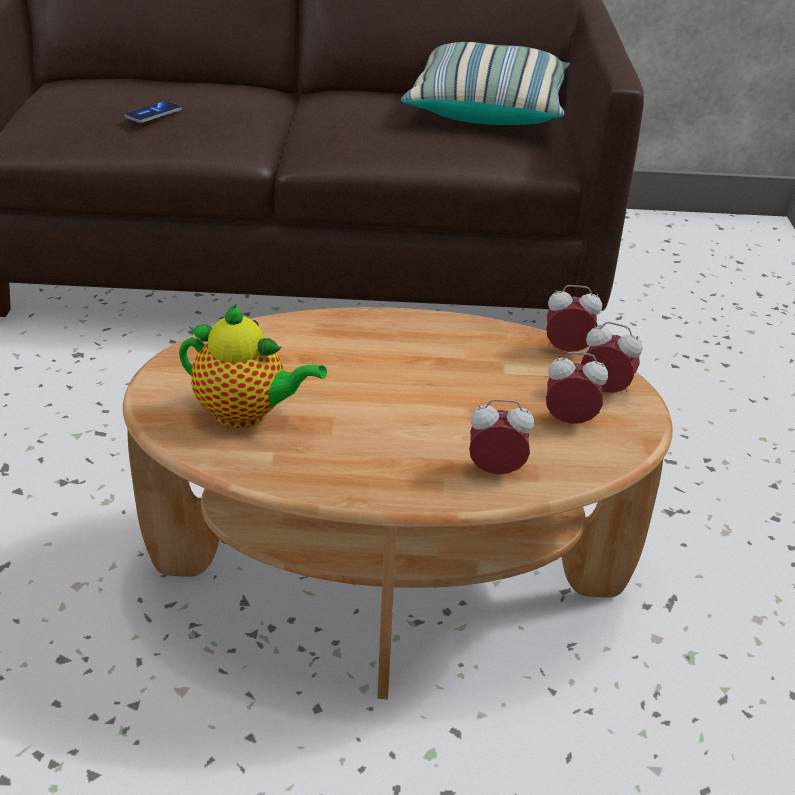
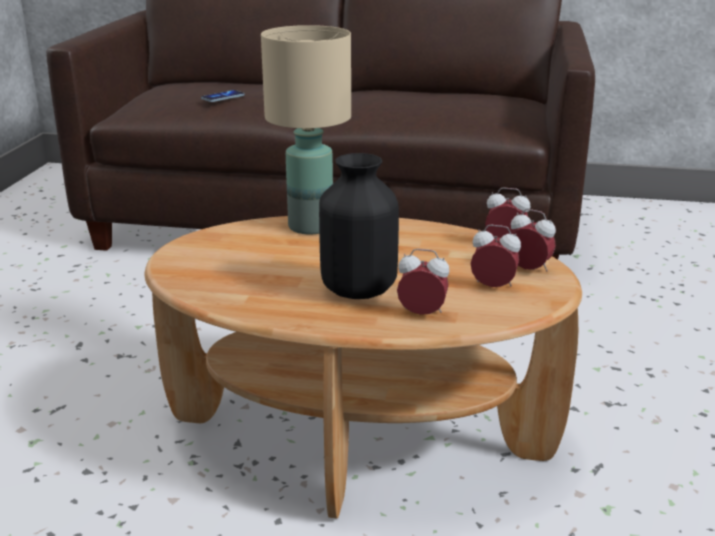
camera: 10 degrees right, 10 degrees down
teapot [179,304,327,428] -> none
pillow [401,42,570,125] -> none
none -> beige table lamp [261,25,351,235]
none -> black vase [319,153,399,299]

